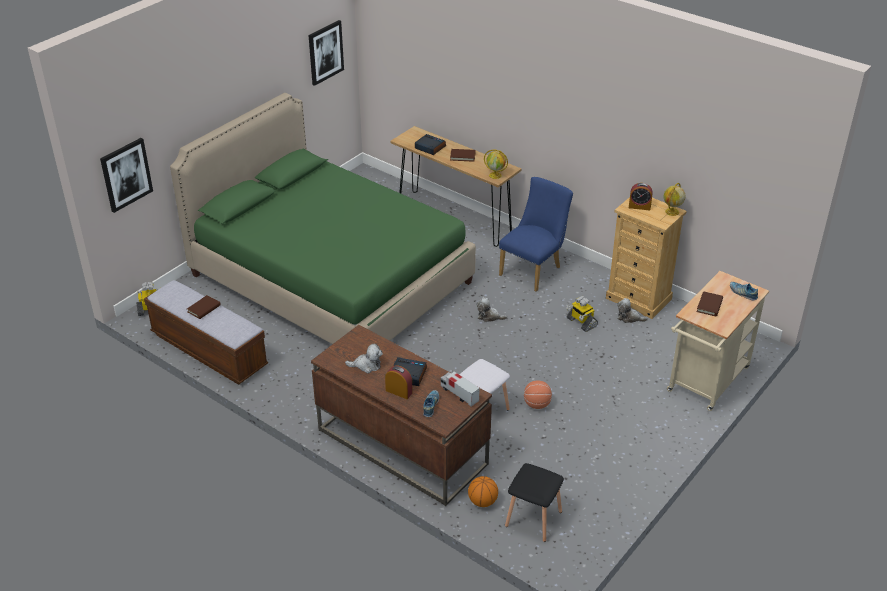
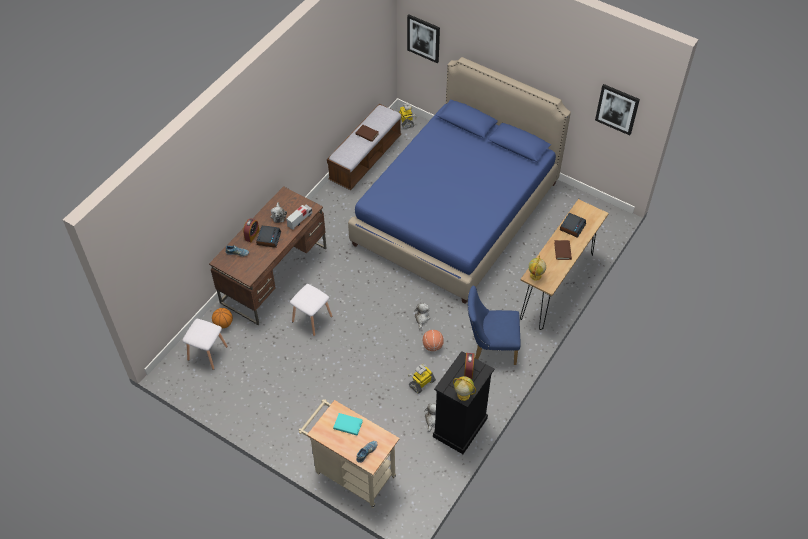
camera: 85 degrees right, 15 degrees up
green bed [170,93,476,344] -> blue bed [348,57,571,304]
toy truck [441,371,479,406] -> toy truck moved to [286,204,312,230]
blue chair [499,177,573,292] -> blue chair turned 150 degrees clockwise [468,286,521,365]
black stool [505,463,564,542] -> white stool [182,319,228,370]
basketball [524,380,552,409] -> basketball moved to [423,330,444,351]
beige dresser [606,197,687,319] -> black dresser [433,351,494,454]
brown book [697,291,723,316] -> turquoise book [333,413,363,435]

